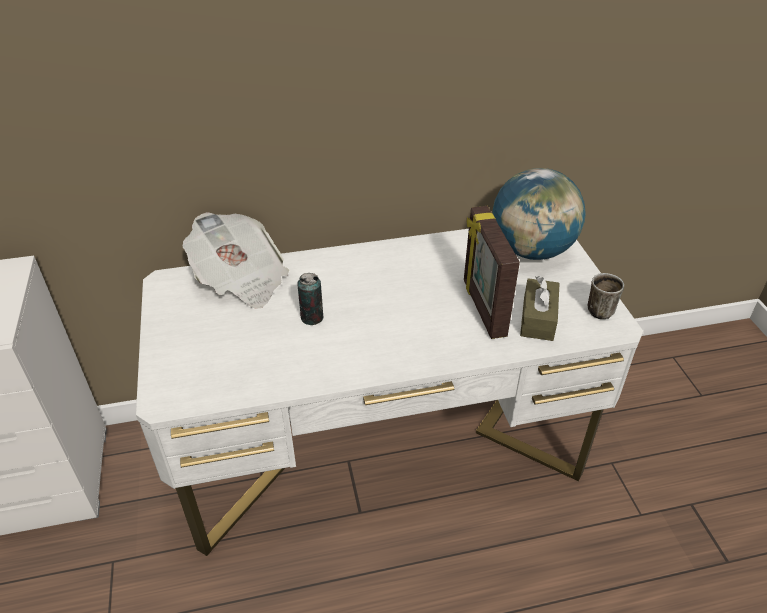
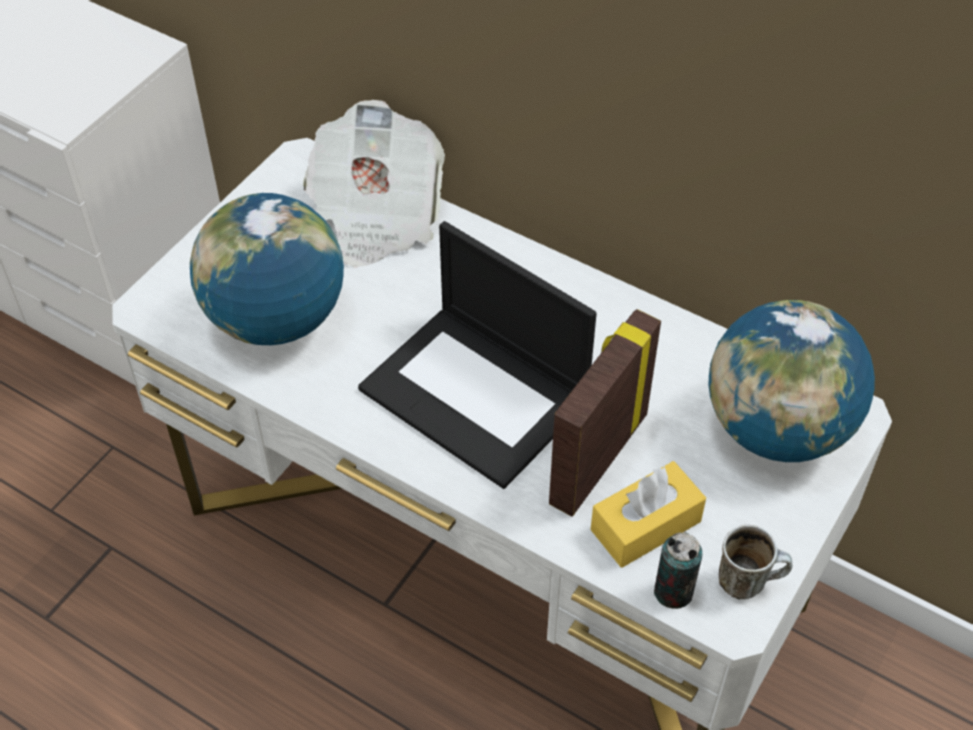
camera: 45 degrees right, 10 degrees up
can [297,273,323,325] -> can moved to [654,532,702,609]
brown tissue box [520,276,560,341] -> yellow tissue box [591,461,706,568]
none -> globe [190,193,344,345]
none -> laptop [358,221,597,489]

